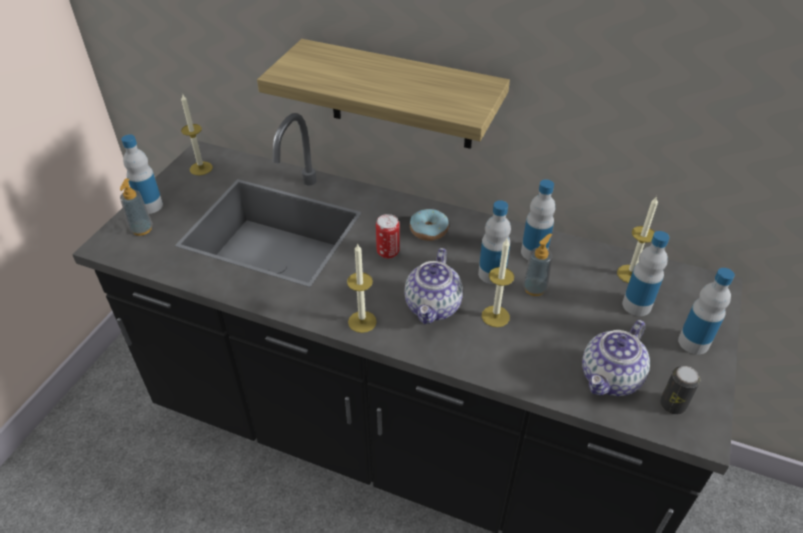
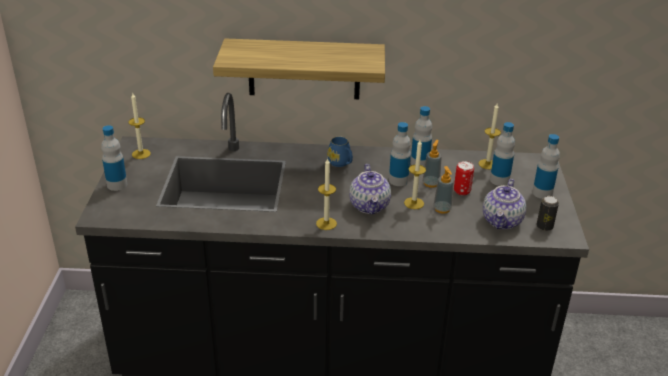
camera: 20 degrees left, 10 degrees down
soap dispenser [120,178,153,236] -> soap dispenser moved to [433,166,454,214]
can [376,214,400,259] -> can moved to [454,161,474,196]
donut [410,209,449,241] -> blue mug [327,136,353,167]

